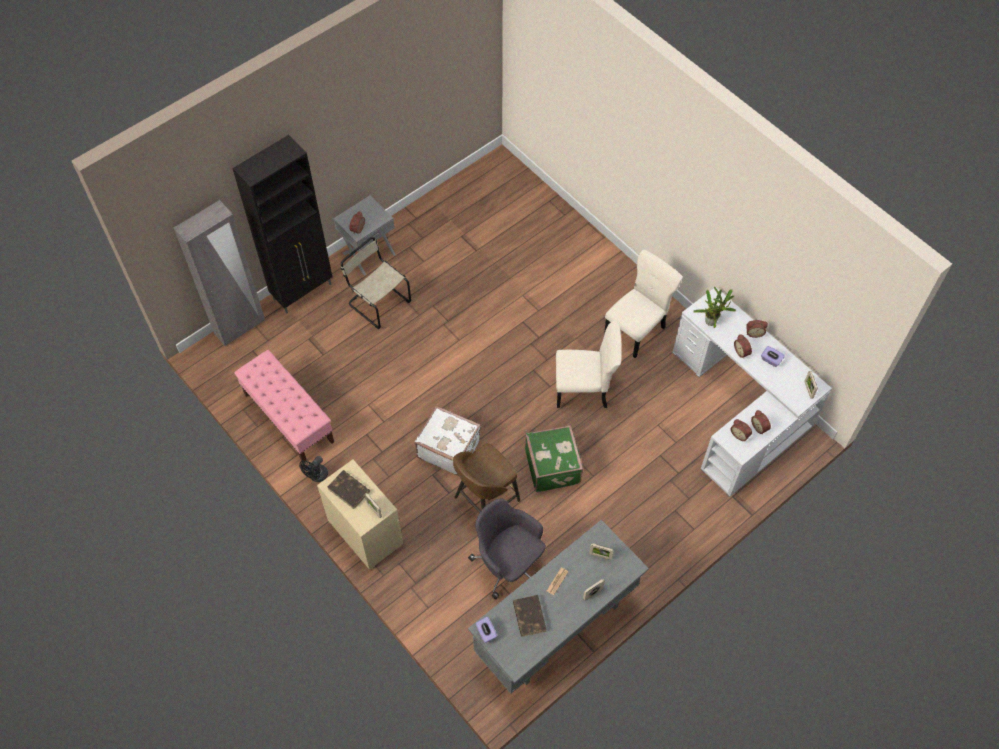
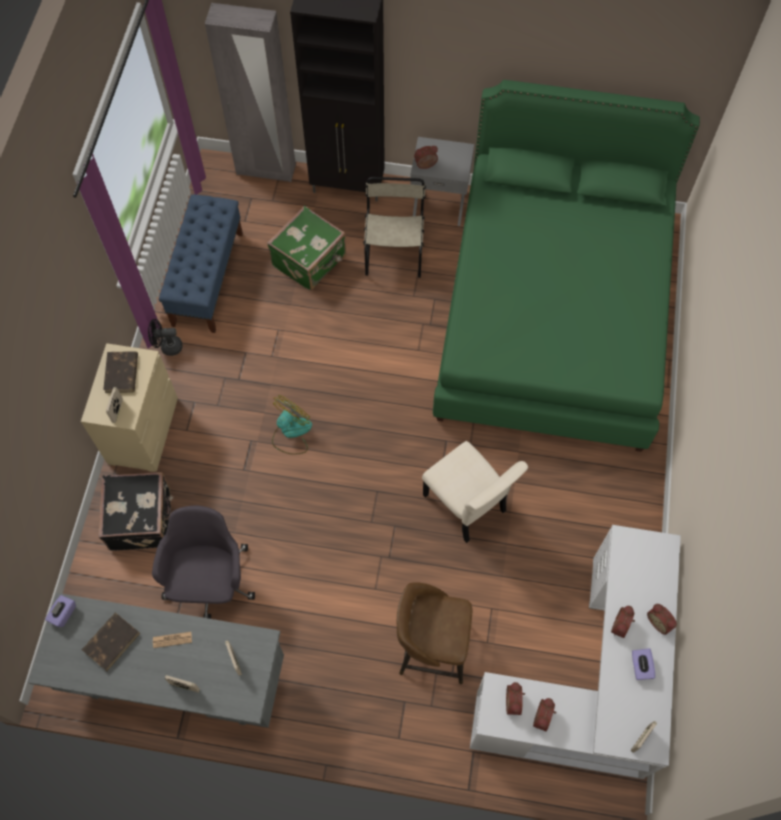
camera: 50 degrees right, 5 degrees up
pink bench [234,350,334,462] -> blue bench [159,194,243,333]
white suitcase [414,406,481,476] -> fan [272,395,312,455]
brown stool [453,444,520,513] -> brown stool moved to [397,583,473,684]
green suitcase [525,425,583,492] -> green suitcase moved to [267,206,346,291]
beige chair [604,250,683,358] -> none
potted plant [693,287,736,328] -> none
none -> black suitcase [98,472,174,551]
none -> green bed [433,80,700,452]

